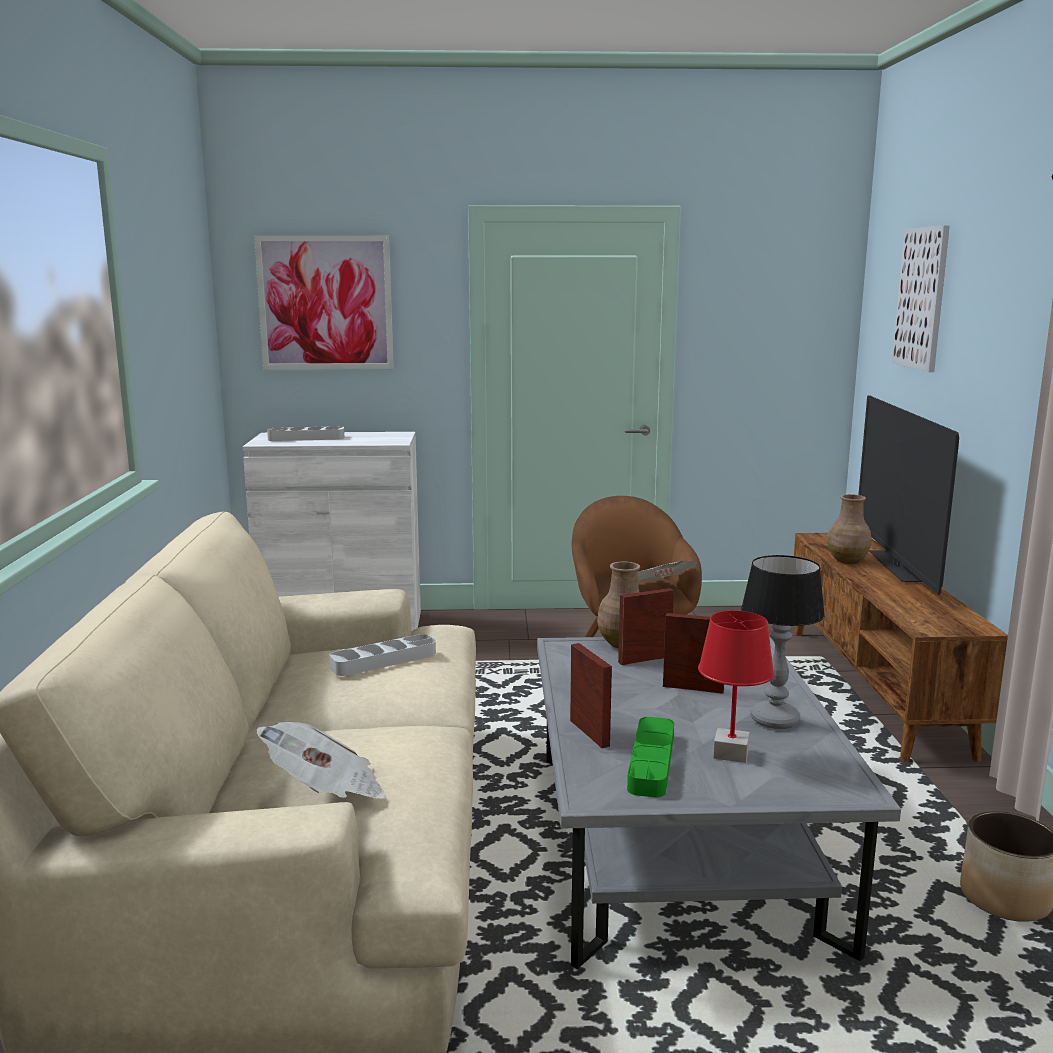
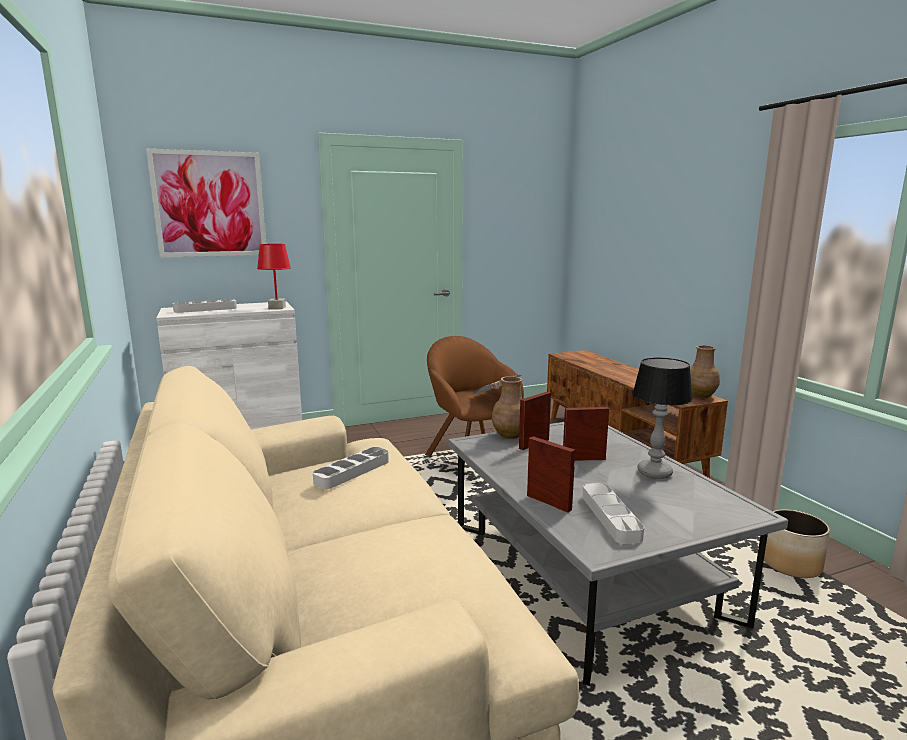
camera: 20 degrees left, 0 degrees up
newspaper [257,722,386,799] -> none
green tray [627,717,674,798] -> grey tray [583,483,644,544]
red table lamp [698,611,774,763] -> red table lamp moved to [257,244,291,309]
brown vase [827,494,871,564] -> brown vase moved to [690,345,720,398]
television [858,395,959,595] -> none
picture [892,225,950,372] -> none

